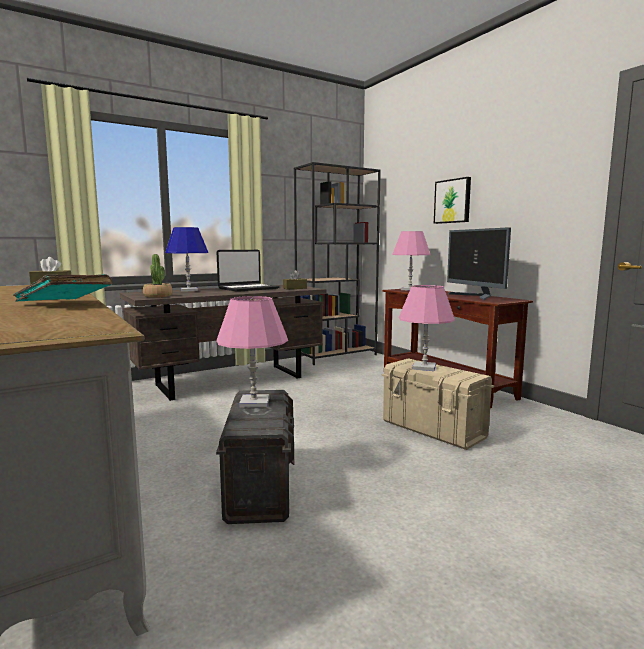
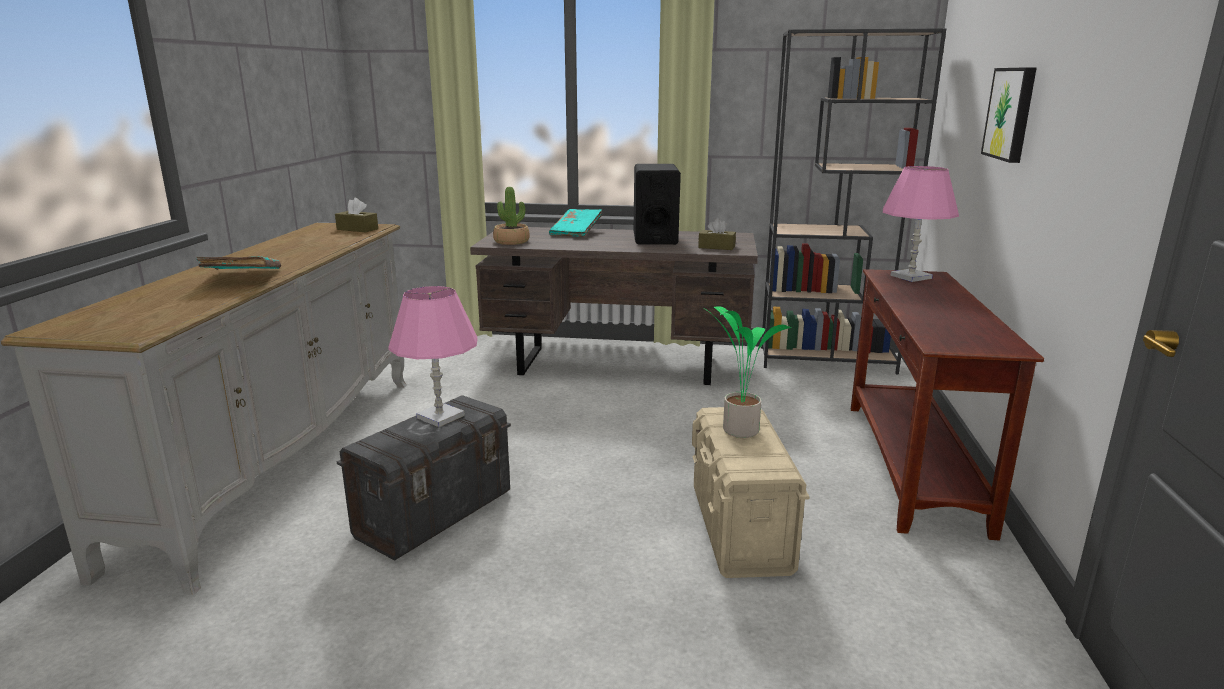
camera: 40 degrees right, 10 degrees up
blue table lamp [165,227,208,292] -> turquoise book [549,209,602,237]
laptop [217,250,280,292] -> black speaker [634,164,681,245]
pink table lamp [399,285,455,371] -> potted plant [703,306,791,438]
monitor [447,227,511,300] -> none

